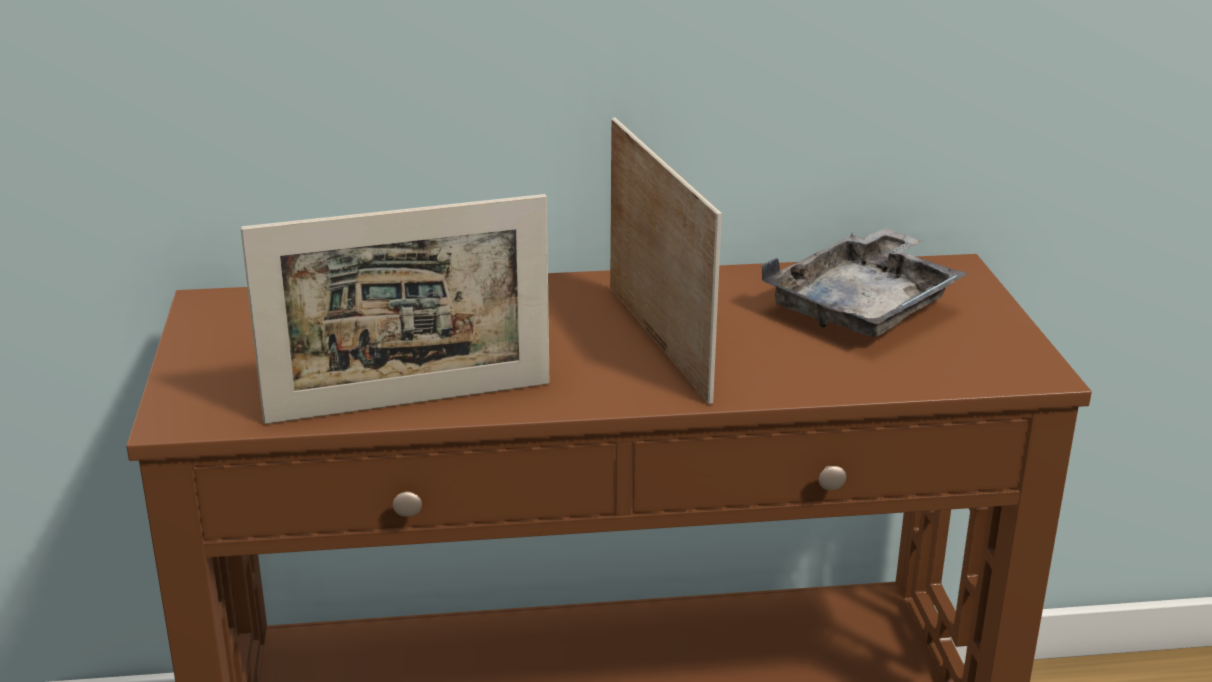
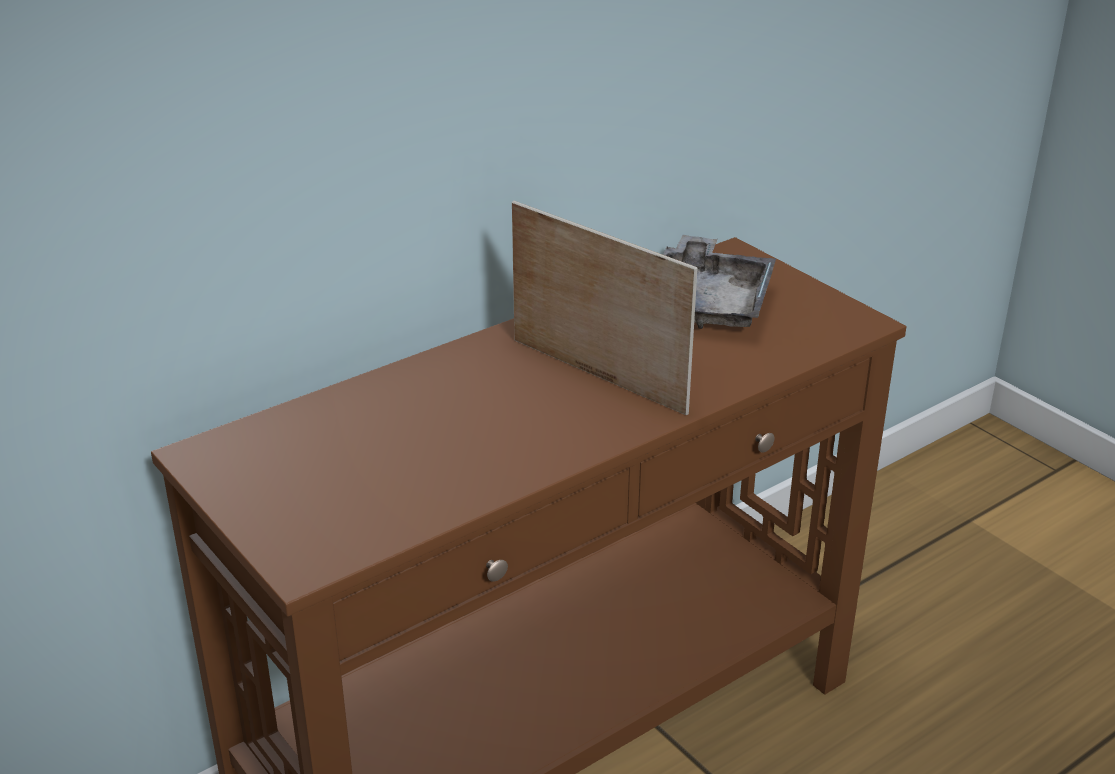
camera: 30 degrees left, 5 degrees up
picture frame [241,194,549,424] -> none

